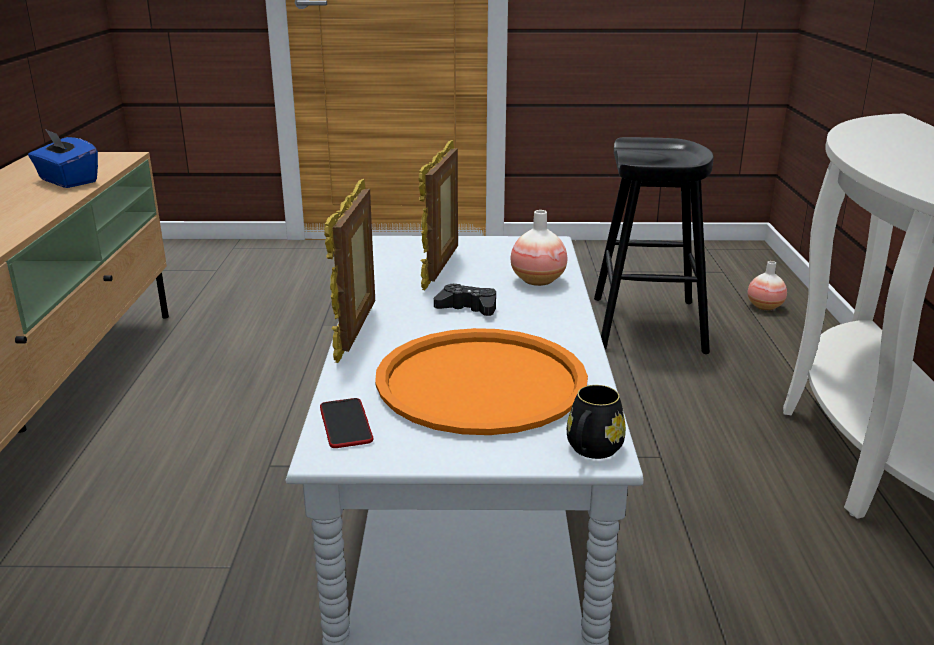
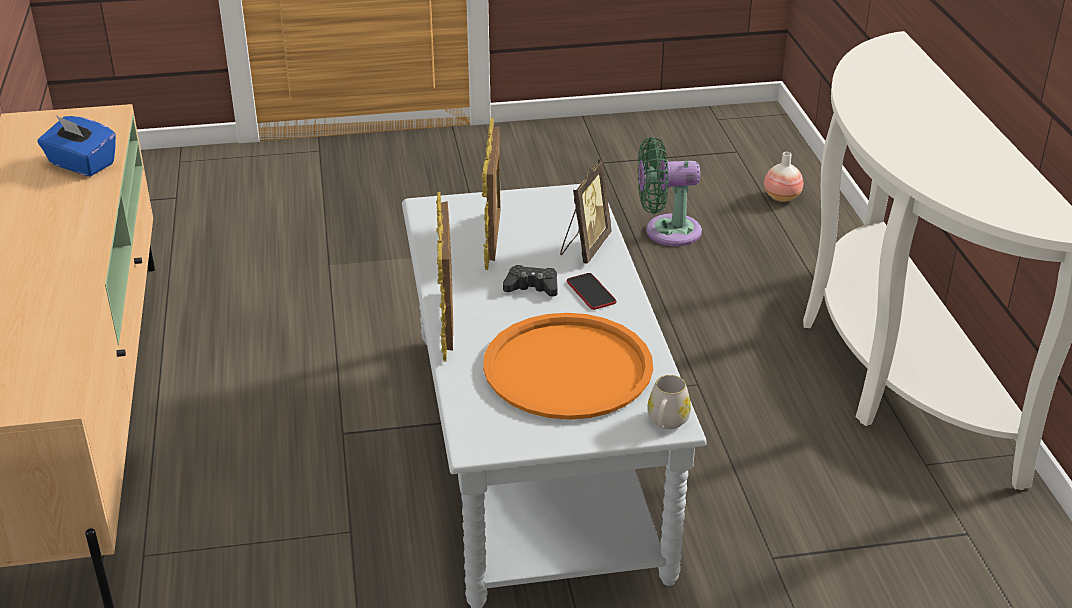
camera: 10 degrees left, 10 degrees up
phone [320,398,374,448] -> phone moved to [567,273,617,310]
vase [511,210,567,286] -> picture frame [560,160,612,264]
black mug [567,385,626,459] -> white mug [647,375,691,429]
black stool [594,137,714,354] -> green fan [638,137,702,246]

